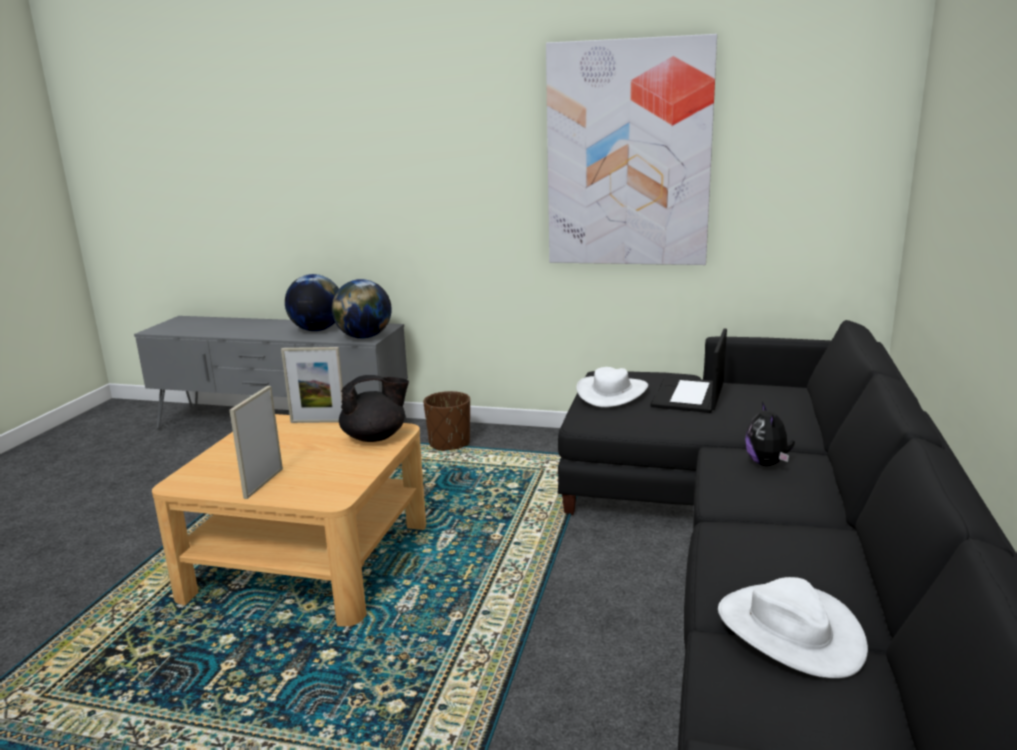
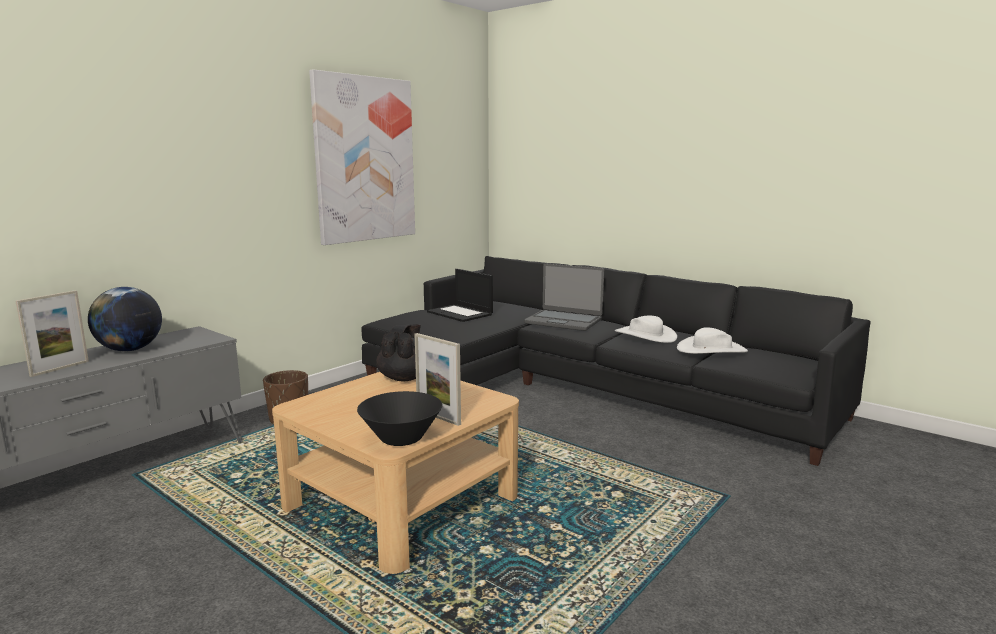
camera: 65 degrees left, 5 degrees down
picture frame [281,347,343,423] -> picture frame moved to [16,290,89,377]
globe [332,279,392,339] -> none
white hat [576,367,648,407] -> white hat moved to [615,315,677,343]
plush toy [745,402,795,466] -> laptop [524,263,604,331]
none -> black bowl [357,391,442,446]

